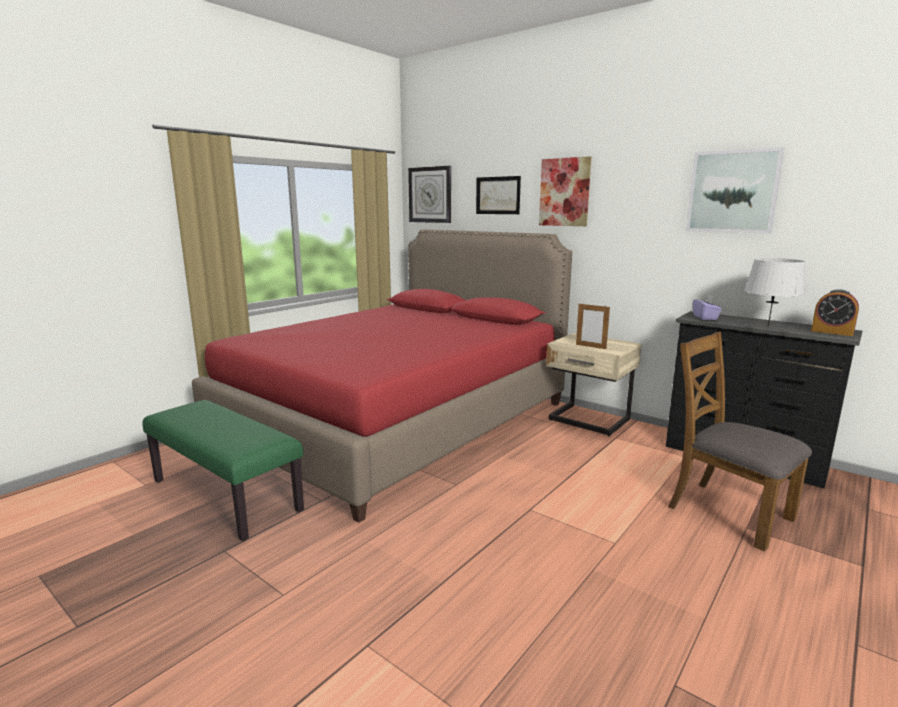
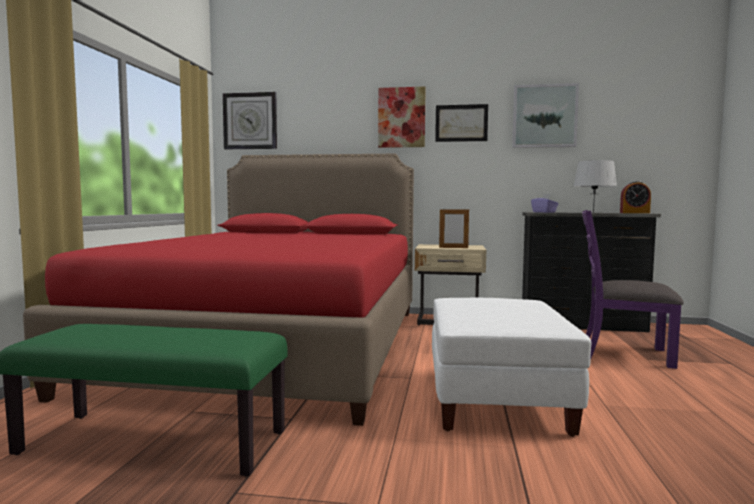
camera: 30 degrees left, 10 degrees down
picture [476,176,521,214] -> picture moved to [435,104,488,142]
brown chair [668,332,812,551] -> purple chair [582,210,684,369]
none -> white ottoman [432,298,591,437]

